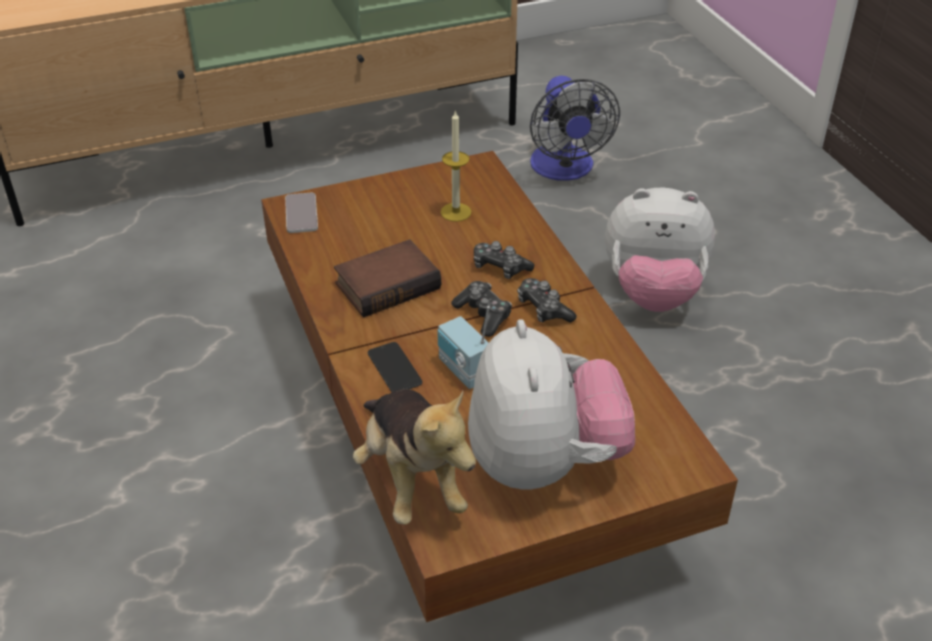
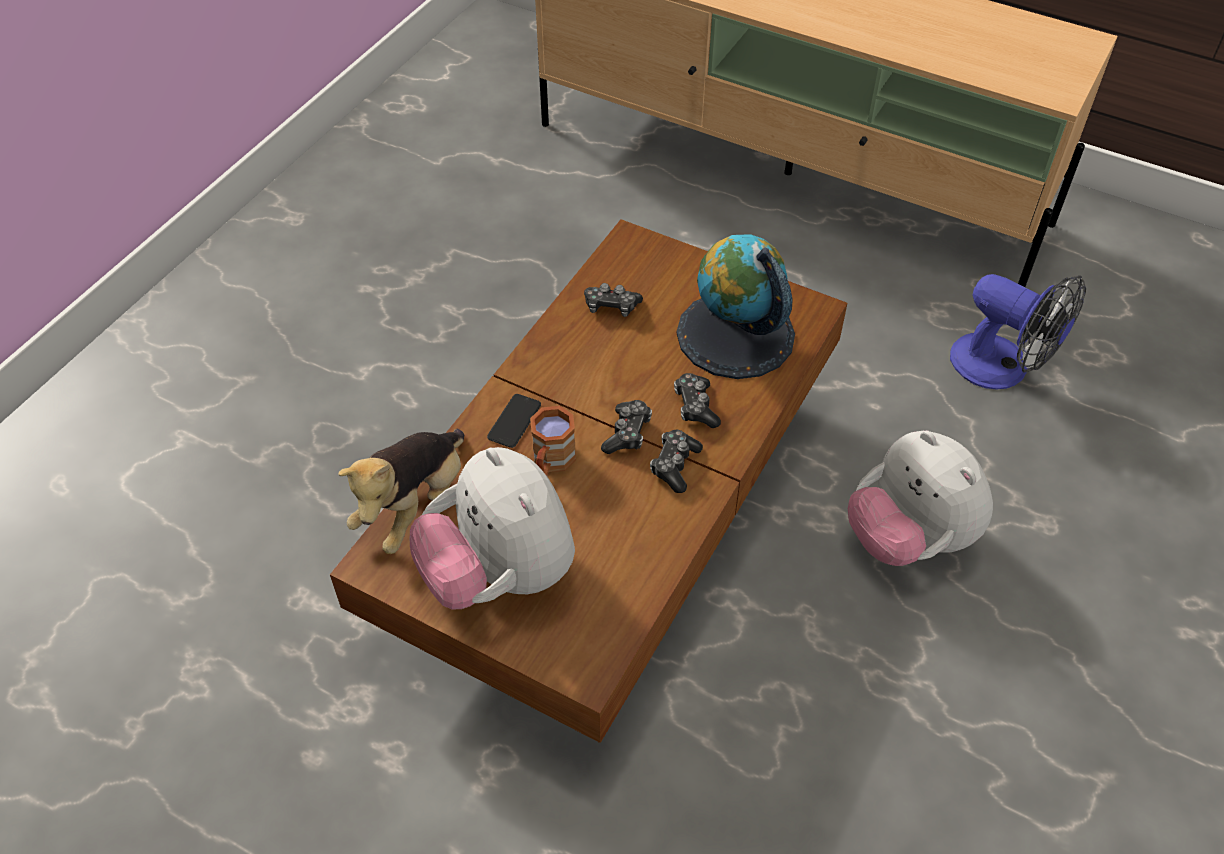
camera: 50 degrees right, 10 degrees up
phone [285,193,318,233] -> none
book [334,239,441,317] -> none
radio [438,306,490,389] -> brown mug [530,406,576,476]
candle [440,111,472,222] -> globe [677,234,795,379]
plush toy [468,319,635,490] -> plush toy turned 105 degrees clockwise [410,447,575,610]
fan [530,76,620,181] -> fan turned 90 degrees counterclockwise [950,274,1086,390]
none -> game controller [584,283,643,317]

